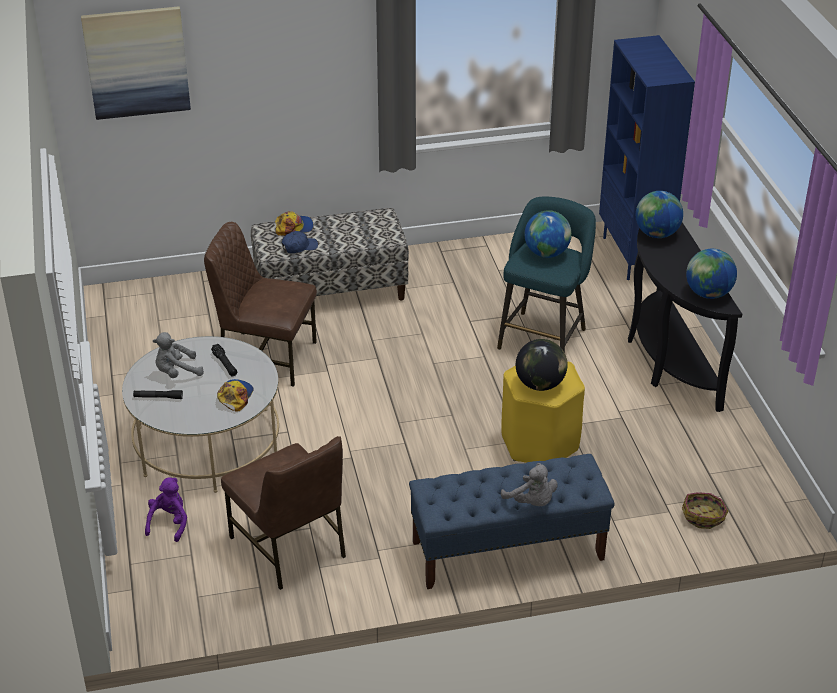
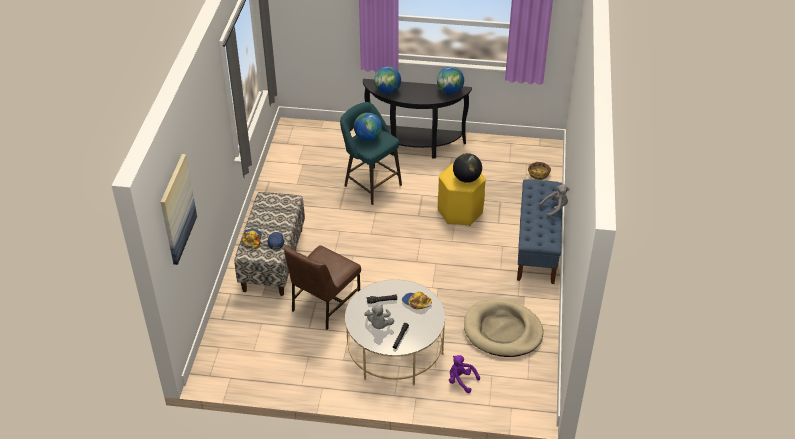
camera: 70 degrees left, 5 degrees up
brown chair [221,436,346,590] -> beige dog bed [464,299,543,357]
blue bookcase [599,35,695,280] -> none

